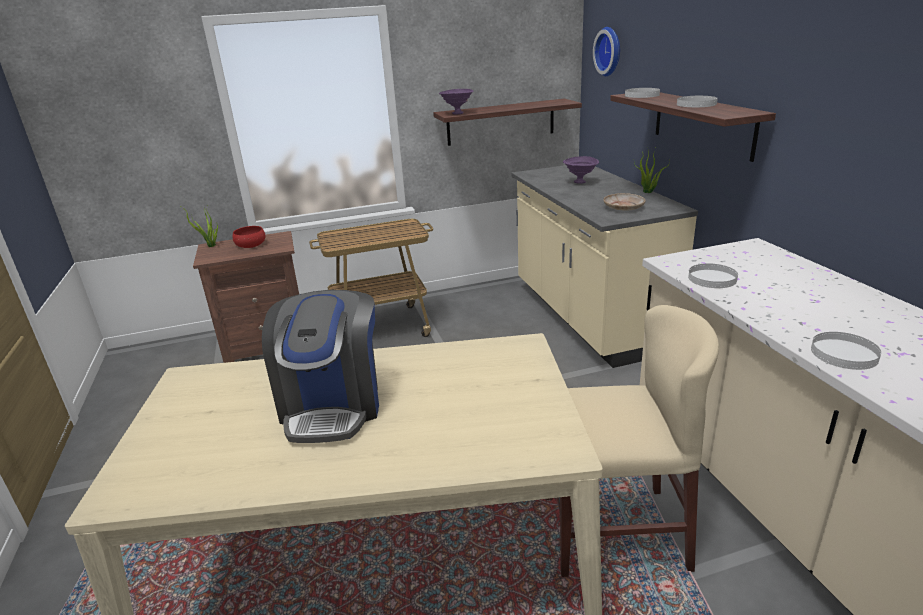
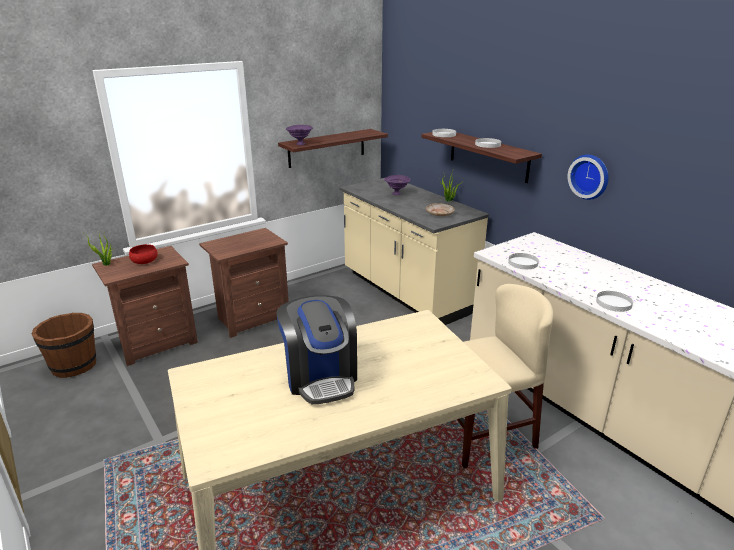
camera: 20 degrees left, 0 degrees up
cart [309,219,433,337] -> brown nightstand [199,228,289,338]
wall clock [593,27,620,76] -> wall clock moved to [567,154,609,200]
none -> brown bucket [31,313,96,378]

